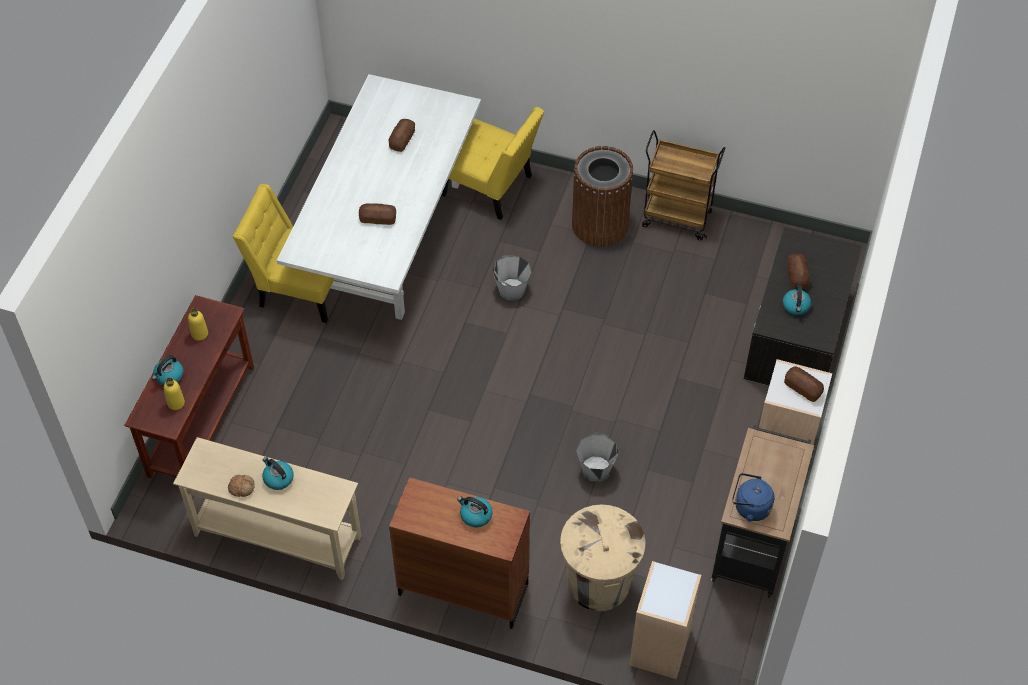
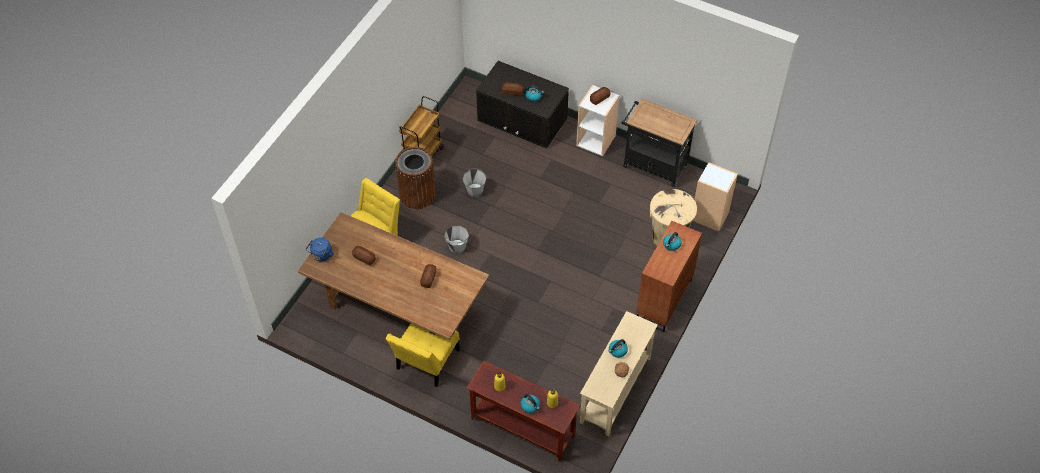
camera: 80 degrees left, 0 degrees up
white dining table [277,74,481,320] -> brown dining table [298,212,489,340]
grey bucket [576,432,619,482] -> grey bucket moved to [463,168,486,197]
blue kettle [732,473,775,522] -> blue kettle moved to [306,237,334,261]

